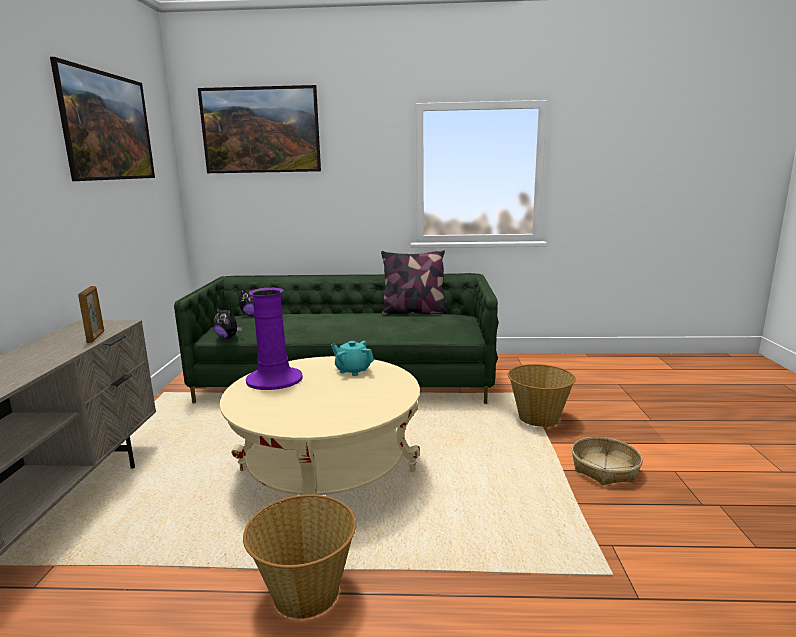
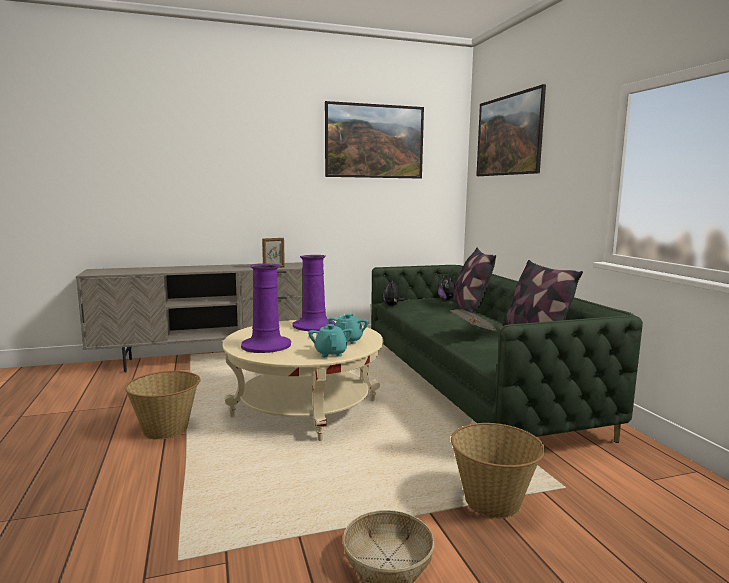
camera: 70 degrees right, 5 degrees down
none -> purple vase [241,263,291,353]
none -> turquoise teapot [308,324,353,357]
none -> newspaper [450,309,498,331]
none -> pillow [453,247,496,313]

